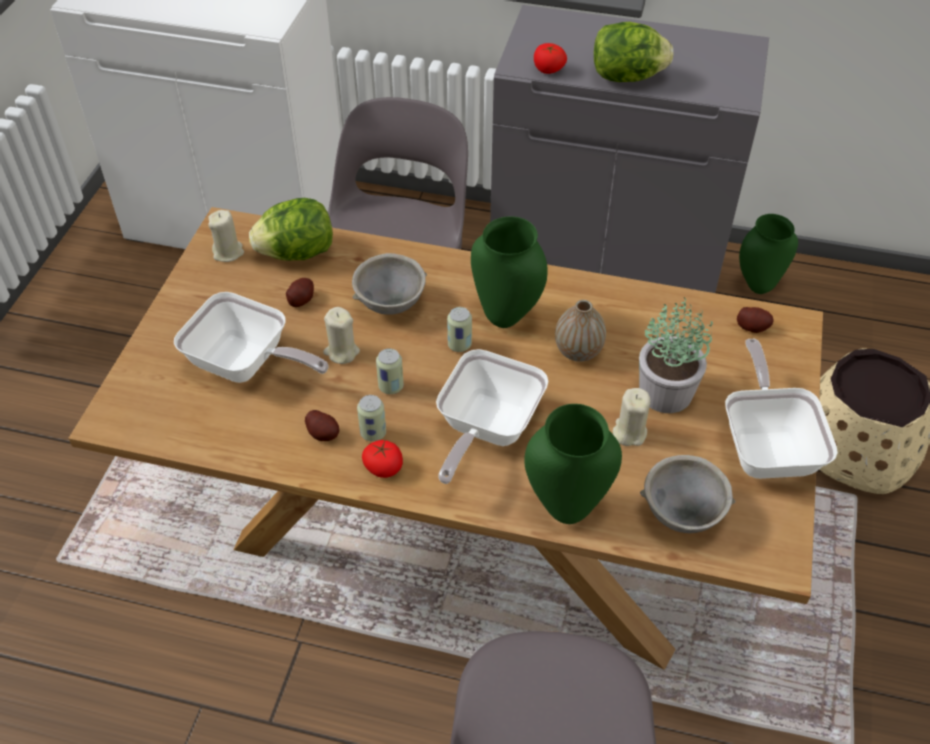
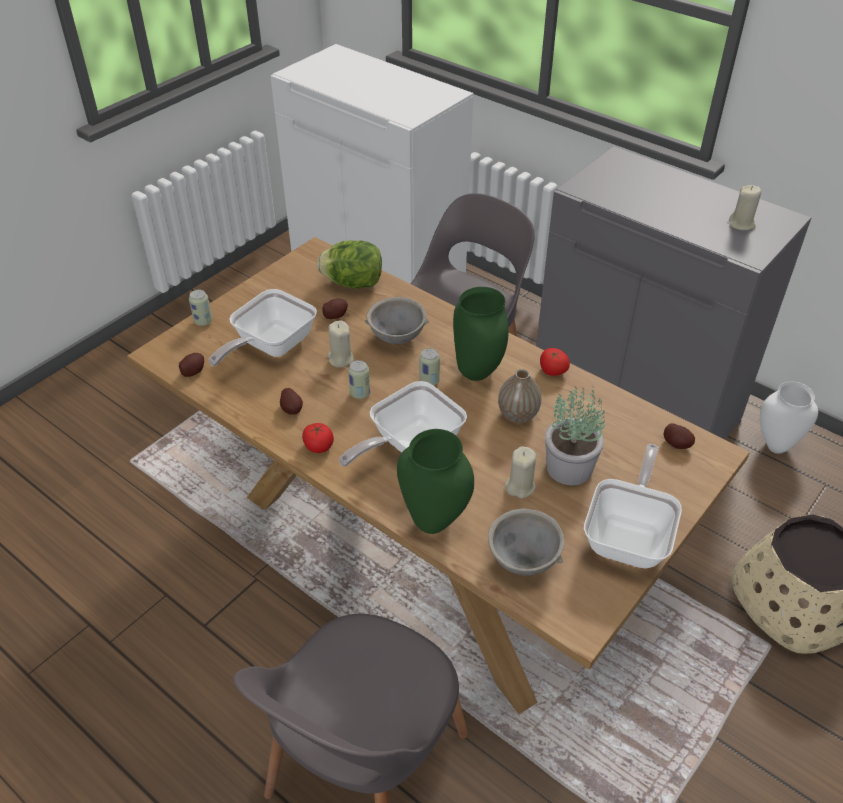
camera: 25 degrees right, 5 degrees down
frying pan [174,292,329,383] -> frying pan turned 75 degrees clockwise [209,289,317,366]
beige candle [208,210,244,262] -> beige candle moved to [729,185,761,230]
can [357,395,386,442] -> can moved to [189,290,212,326]
tomato [534,43,567,74] -> tomato moved to [540,348,570,376]
lettuce [594,22,674,82] -> none
green vase [739,214,798,294] -> white vase [760,381,818,454]
none -> potato [179,353,204,377]

